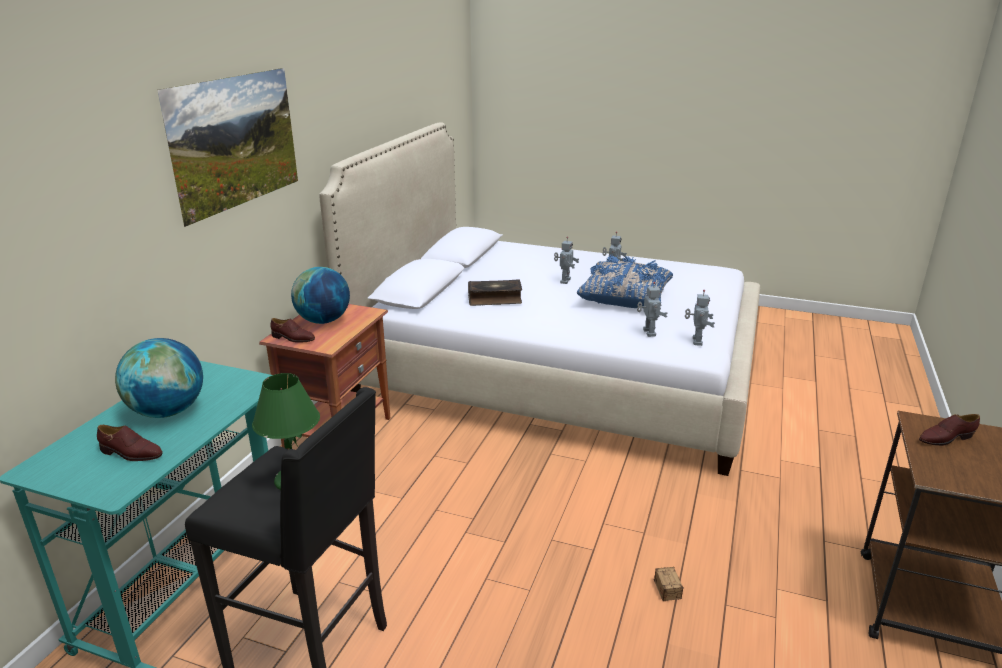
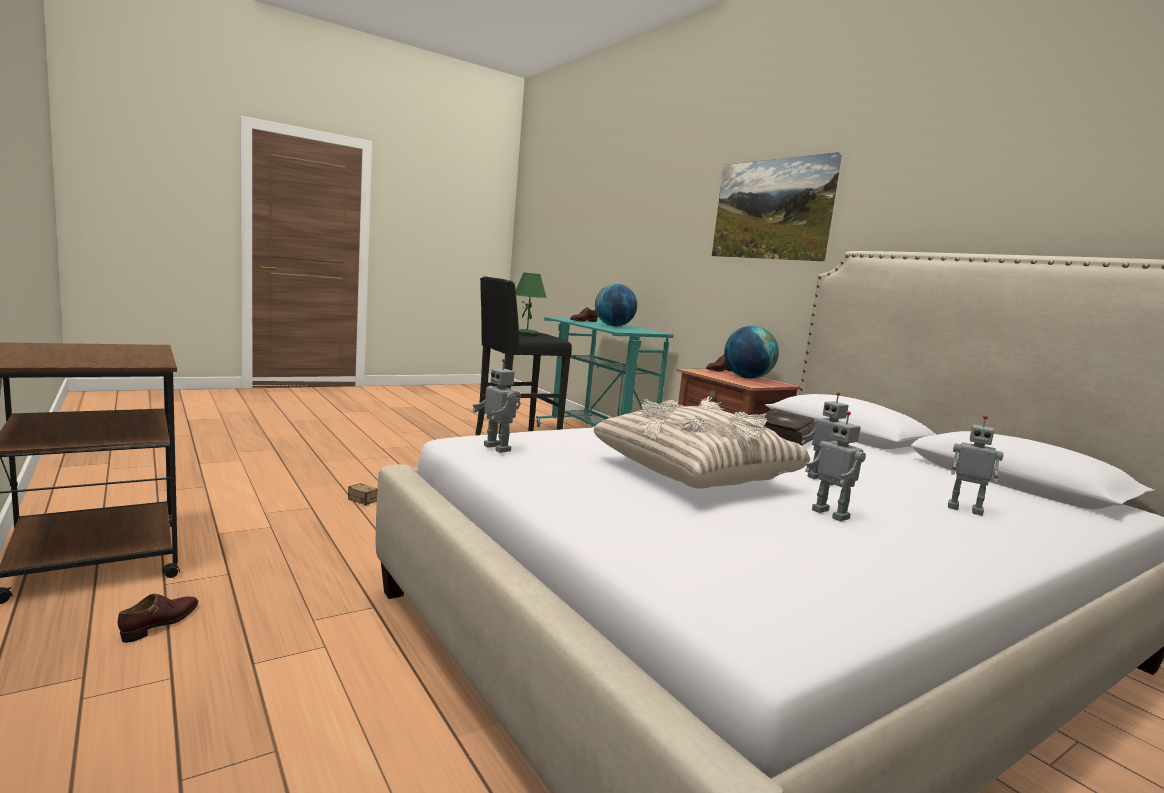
camera: 125 degrees right, 15 degrees down
blue pillow [577,255,673,308] -> beige pillow [594,396,811,489]
toy robot [637,282,668,337] -> toy robot moved to [948,415,1004,516]
brown shoe [919,414,980,446] -> brown shoe moved to [118,594,198,643]

